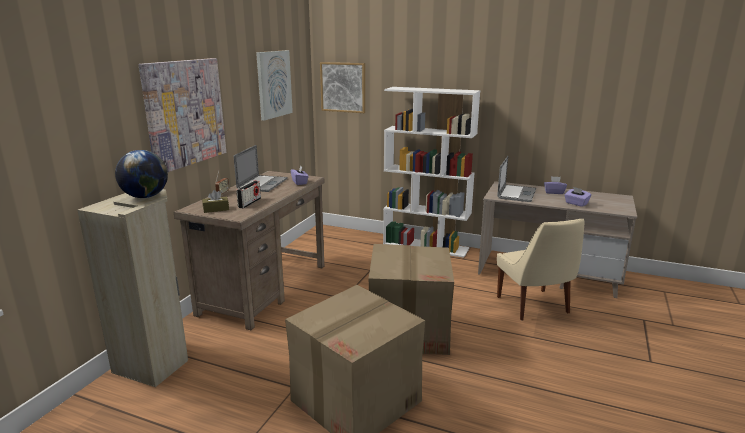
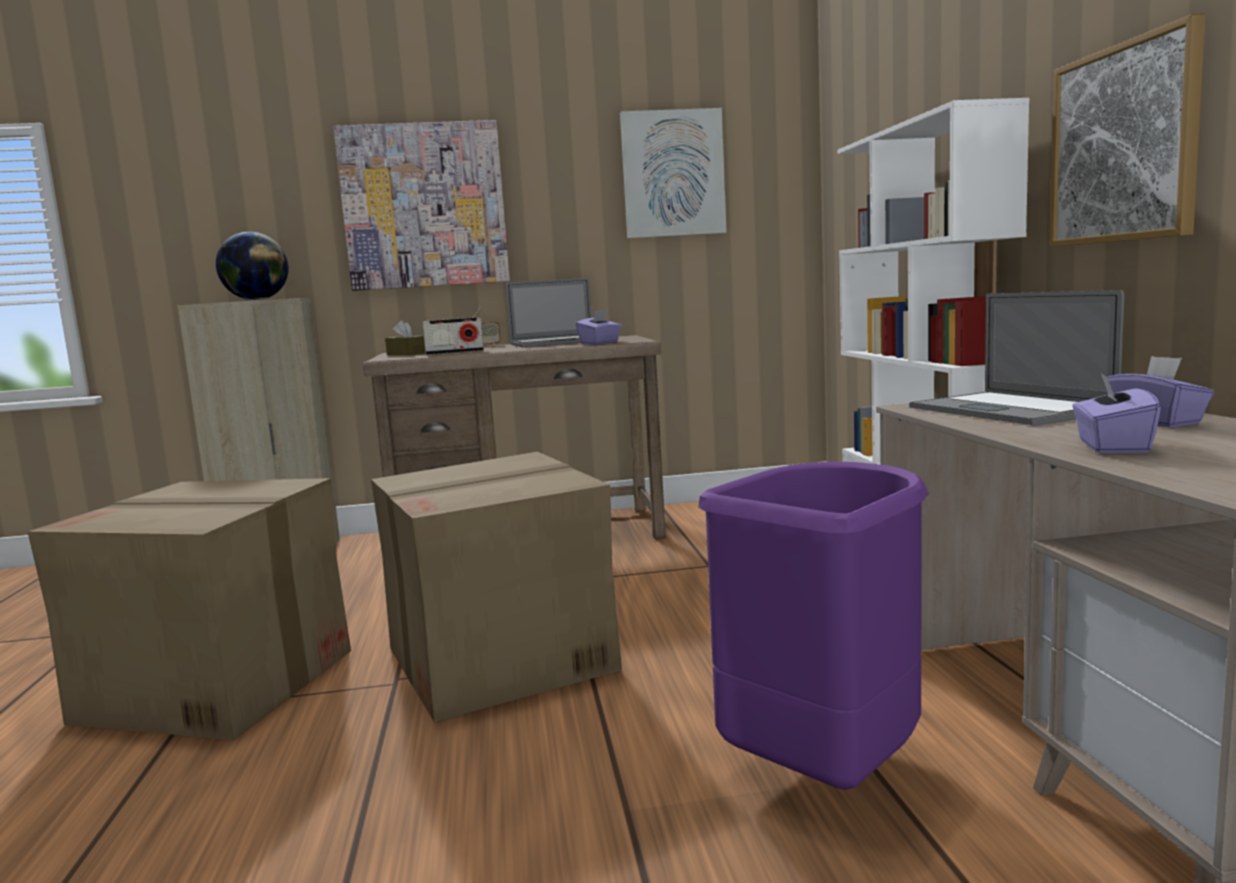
camera: 60 degrees right, 10 degrees down
picture [320,62,365,113] -> picture moved to [1049,14,1206,247]
laptop [497,156,536,202] -> laptop turned 75 degrees clockwise [909,290,1124,426]
beige chair [497,219,585,320] -> purple trash can [698,462,929,790]

